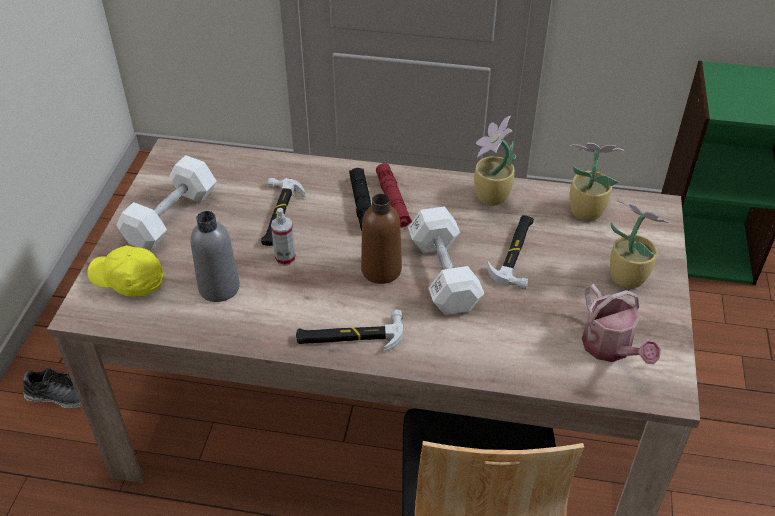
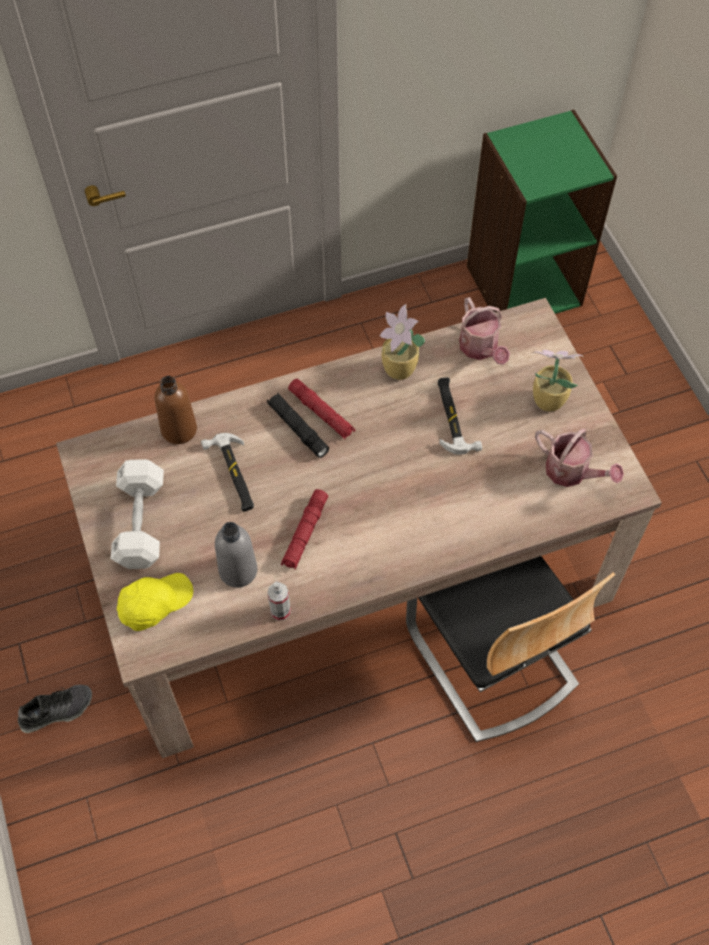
camera: 30 degrees left, 15 degrees up
yellow cap [88,245,164,297] -> yellow cap turned 150 degrees clockwise [117,573,193,631]
spray bottle [271,208,296,266] -> spray bottle moved to [267,581,291,621]
hammer [296,309,403,352] -> none
brown bottle [361,194,402,284] -> brown bottle moved to [155,376,197,444]
white dumbbell [408,206,484,315] -> none
potted plant [570,143,624,221] -> watering can [459,297,510,365]
none -> red flashlight [281,489,328,570]

